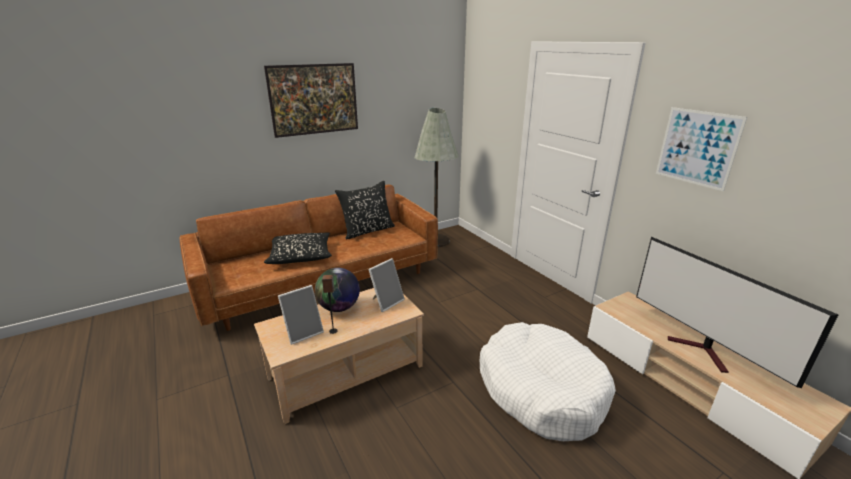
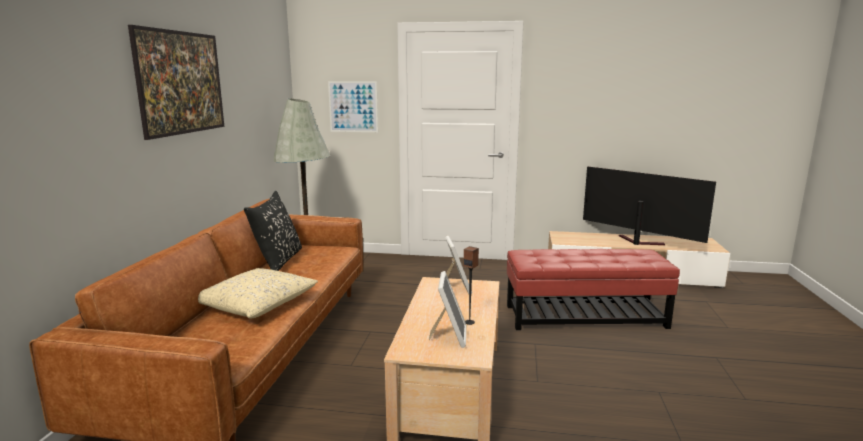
camera: 50 degrees left, 10 degrees down
black pillow [264,233,332,264] -> beige pillow [198,268,318,319]
globe [315,268,360,312] -> none
white dog bed [480,322,616,441] -> red ottoman [507,249,680,330]
television [636,237,838,388] -> television turned 150 degrees counterclockwise [583,166,716,245]
picture [656,107,747,191] -> picture moved to [328,81,378,132]

